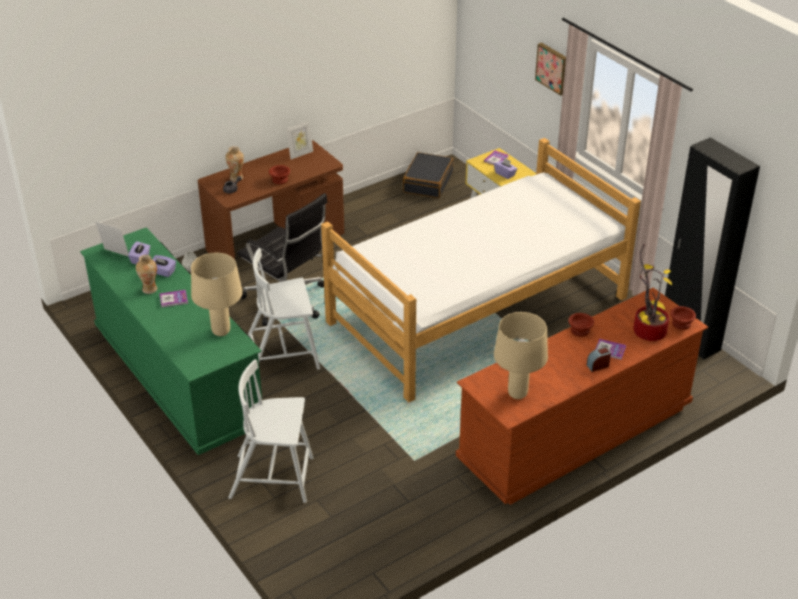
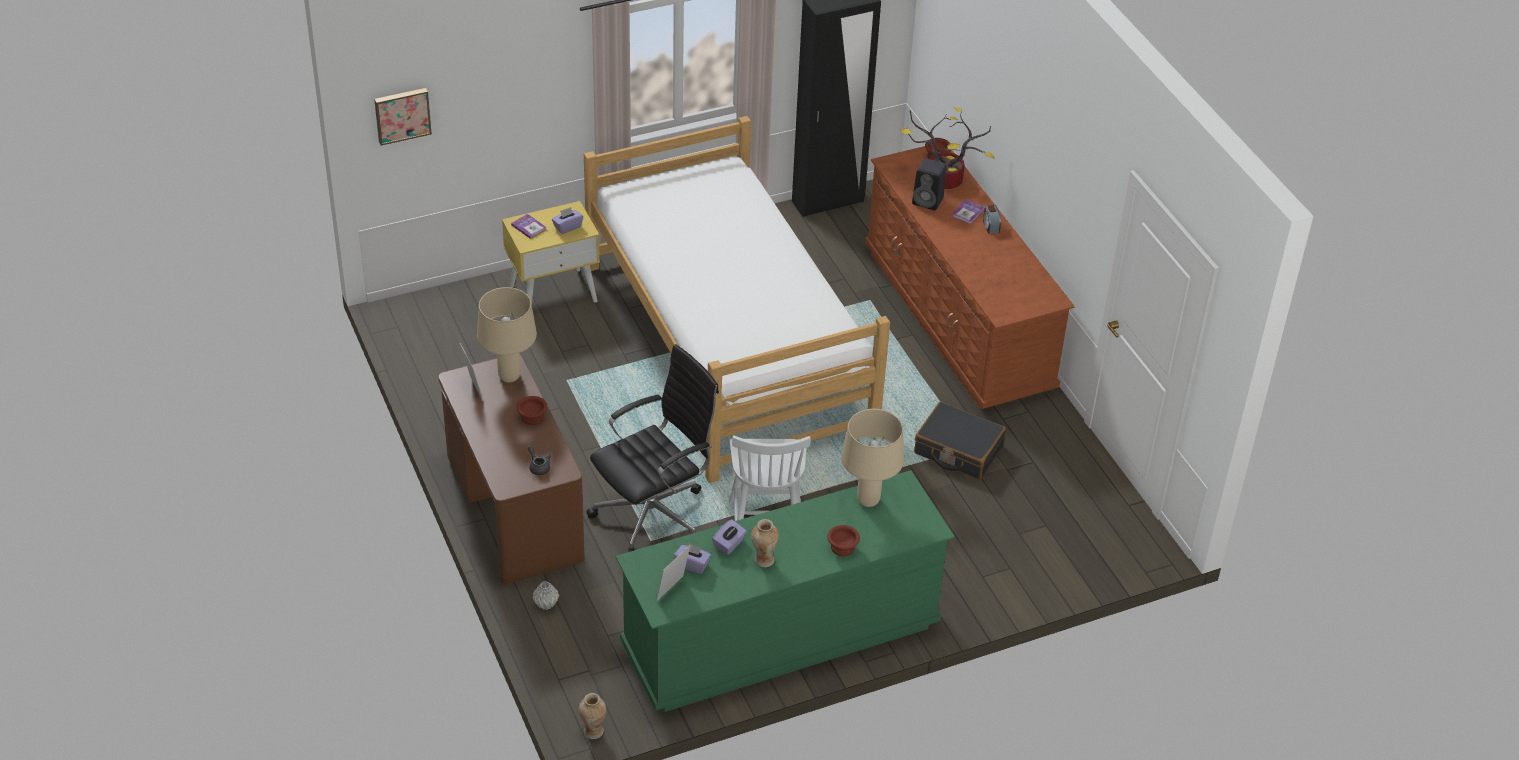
camera: 80 degrees left, 5 degrees up
book [159,290,188,307] -> none
vase [225,146,244,181] -> vase moved to [579,693,606,739]
white chair [228,359,313,503] -> none
black suitcase [403,152,453,198] -> black suitcase moved to [914,402,1006,480]
beige table lamp [494,312,548,399] -> beige table lamp moved to [477,287,537,382]
picture [535,43,566,96] -> picture moved to [374,88,432,146]
brown bowl [568,313,594,337] -> brown bowl moved to [827,525,860,556]
none -> black speaker [912,158,946,211]

